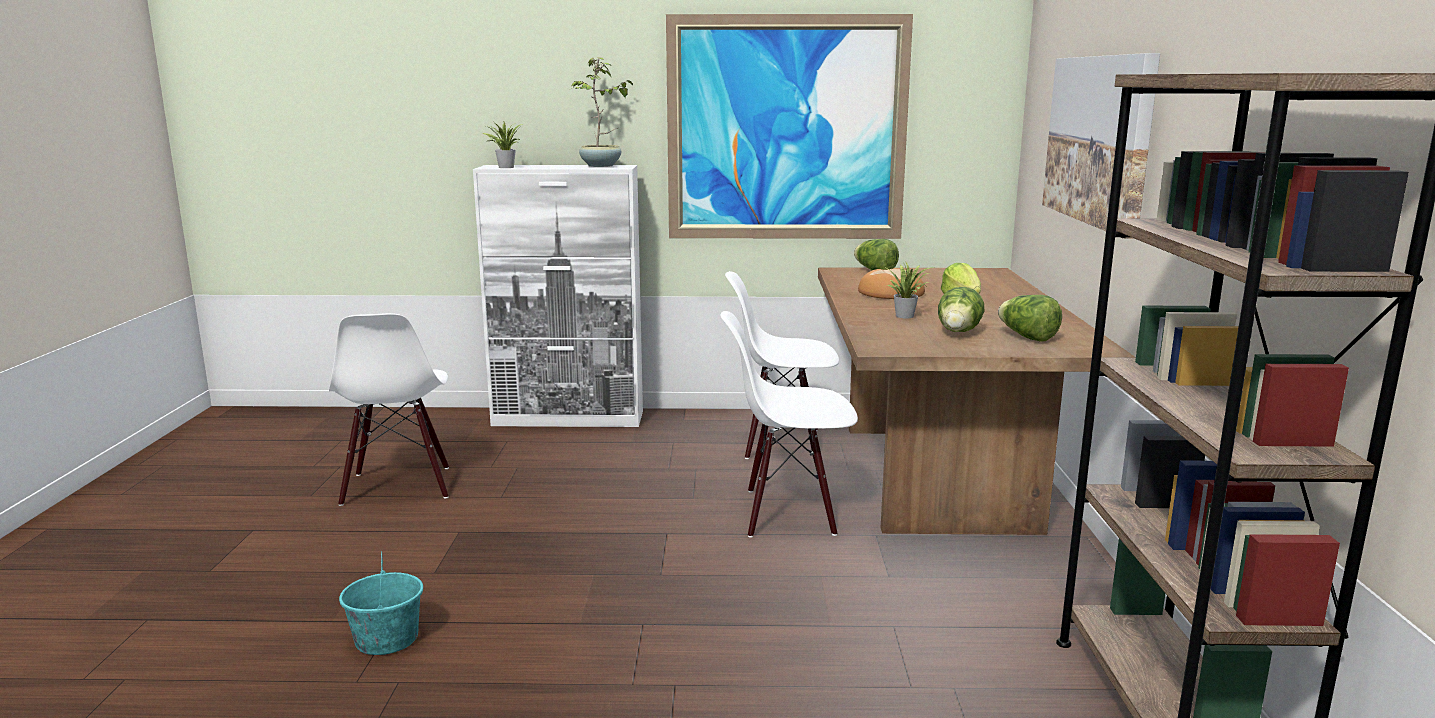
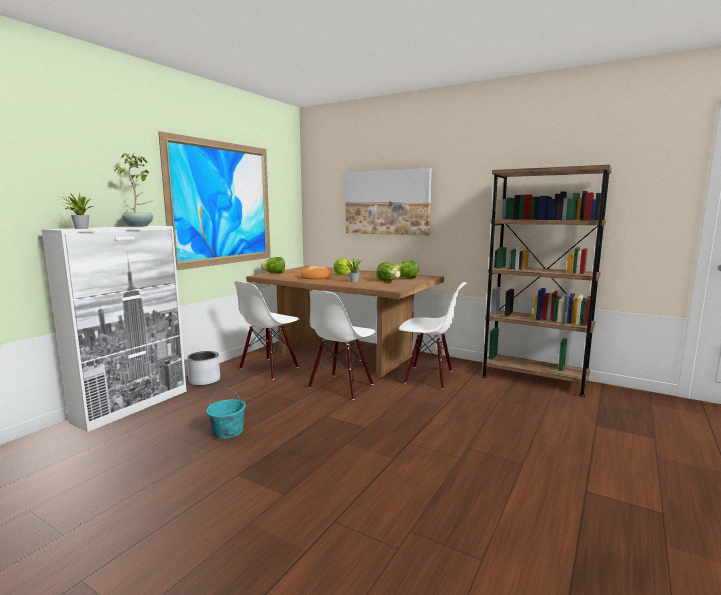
camera: 60 degrees left, 5 degrees down
white chair [329,313,449,506] -> white chair moved to [399,282,467,389]
turquoise bucket [339,551,423,655] -> turquoise bucket moved to [207,387,246,439]
none -> grey planter [187,351,220,386]

